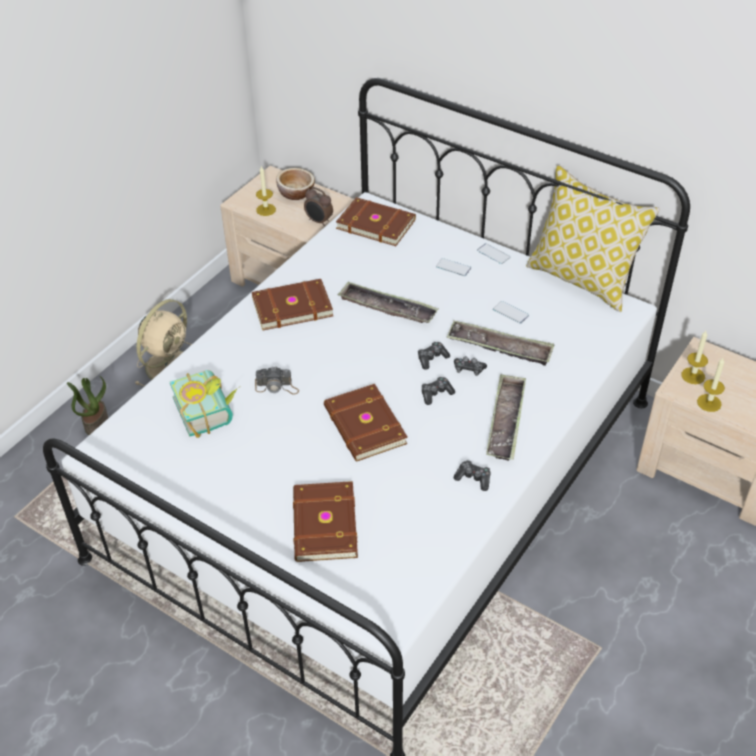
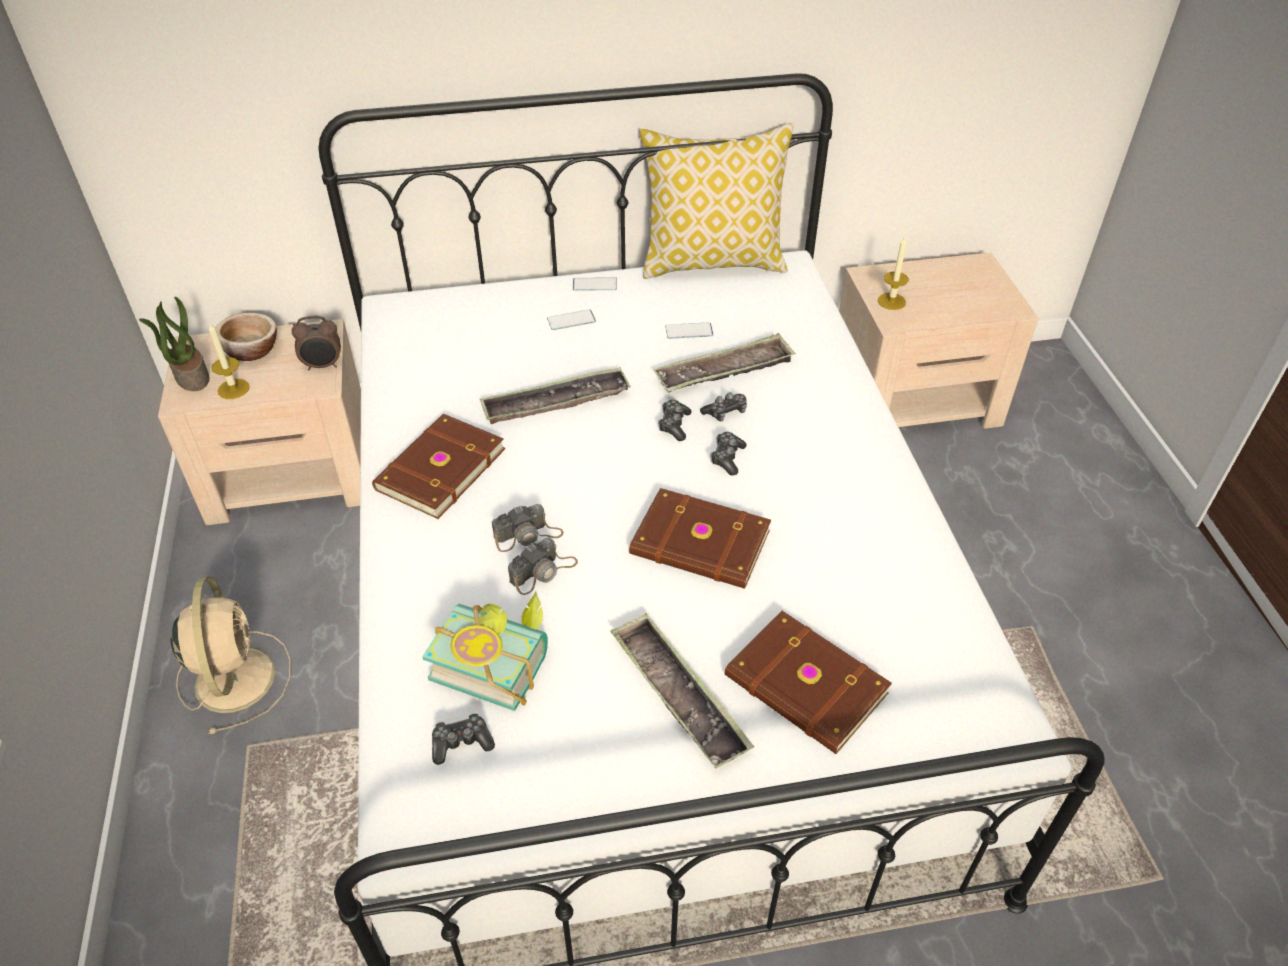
camera: 45 degrees left, 0 degrees up
potted plant [67,376,108,435] -> potted plant moved to [139,297,209,391]
brown book [336,197,416,246] -> none
game controller [454,460,491,491] -> game controller moved to [432,713,495,765]
tray [486,374,526,461] -> tray moved to [610,613,754,768]
candle [697,358,725,412] -> none
none -> camera [492,504,564,552]

